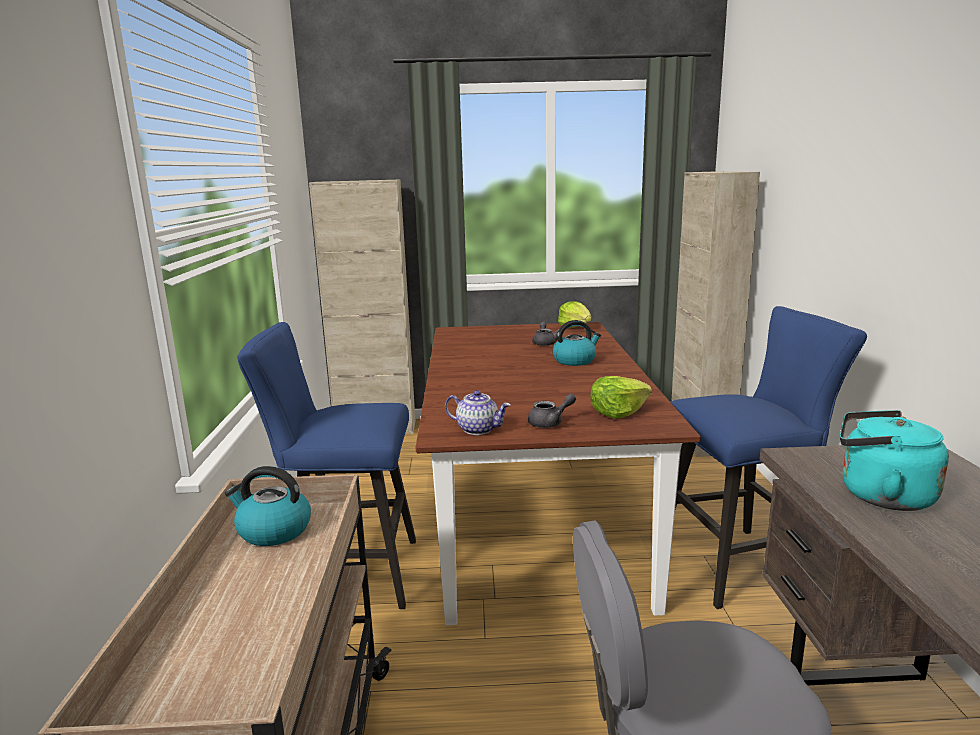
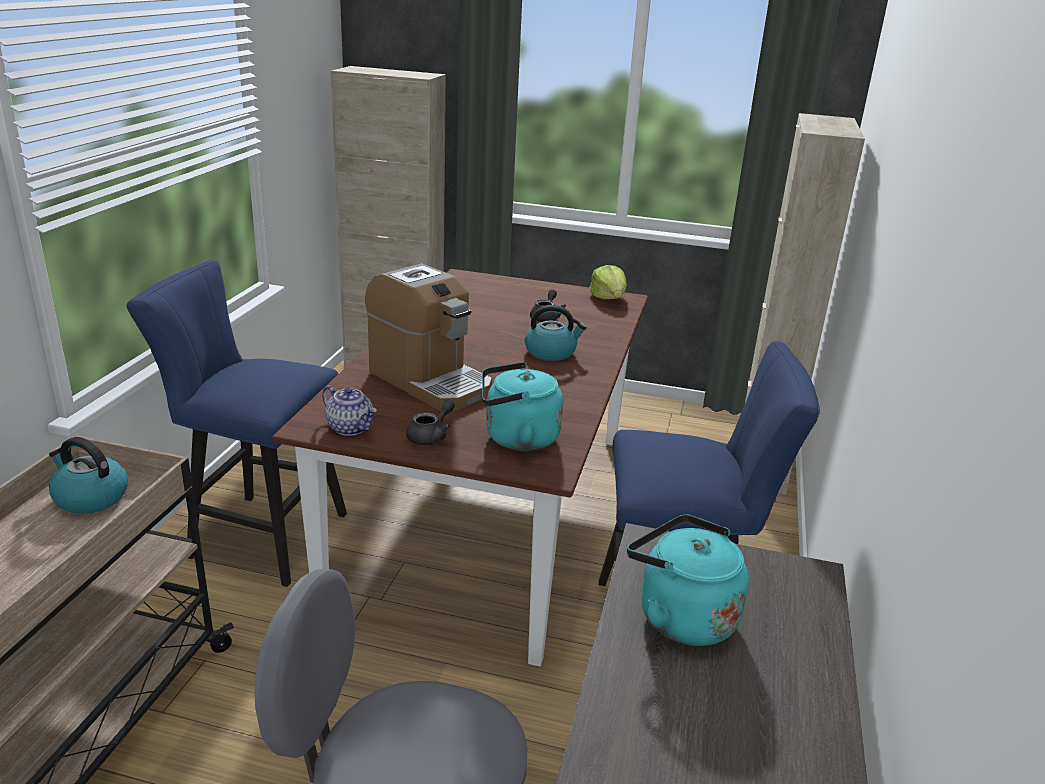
camera: 15 degrees right, 10 degrees up
grey teapot [528,393,576,428] -> grey teapot turned 45 degrees counterclockwise [406,400,455,445]
lettuce [590,376,652,418] -> turquoise kettle [482,362,563,451]
none -> coffee machine [365,263,492,411]

